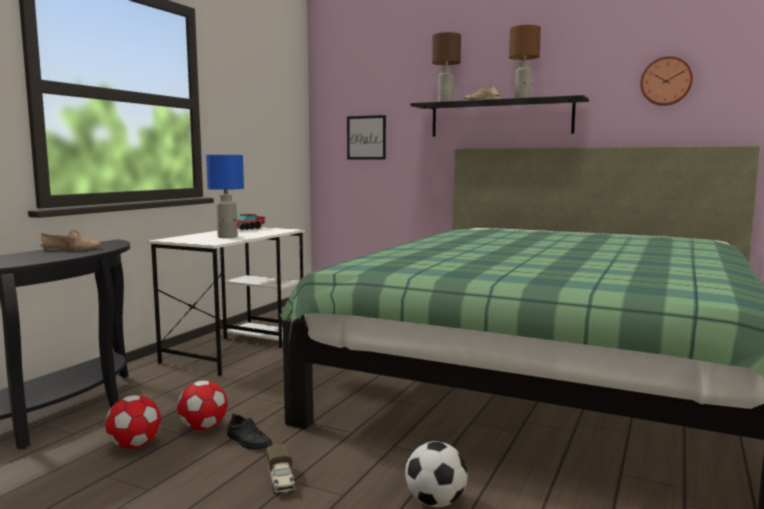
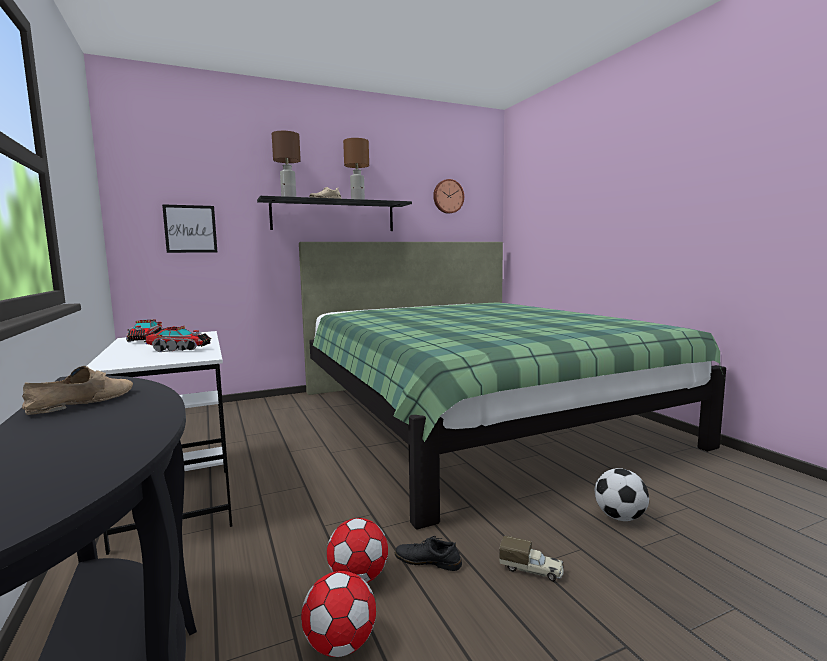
camera: 50 degrees left, 0 degrees up
blue table lamp [206,155,244,238] -> toy truck [143,326,212,352]
black shoe [227,413,272,449] -> black shoe turned 150 degrees counterclockwise [395,536,462,571]

